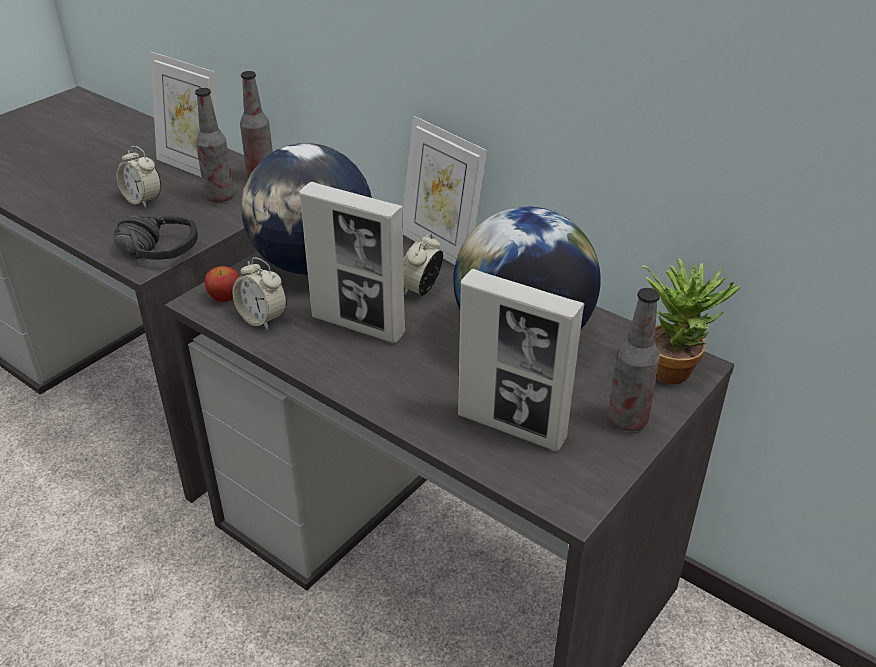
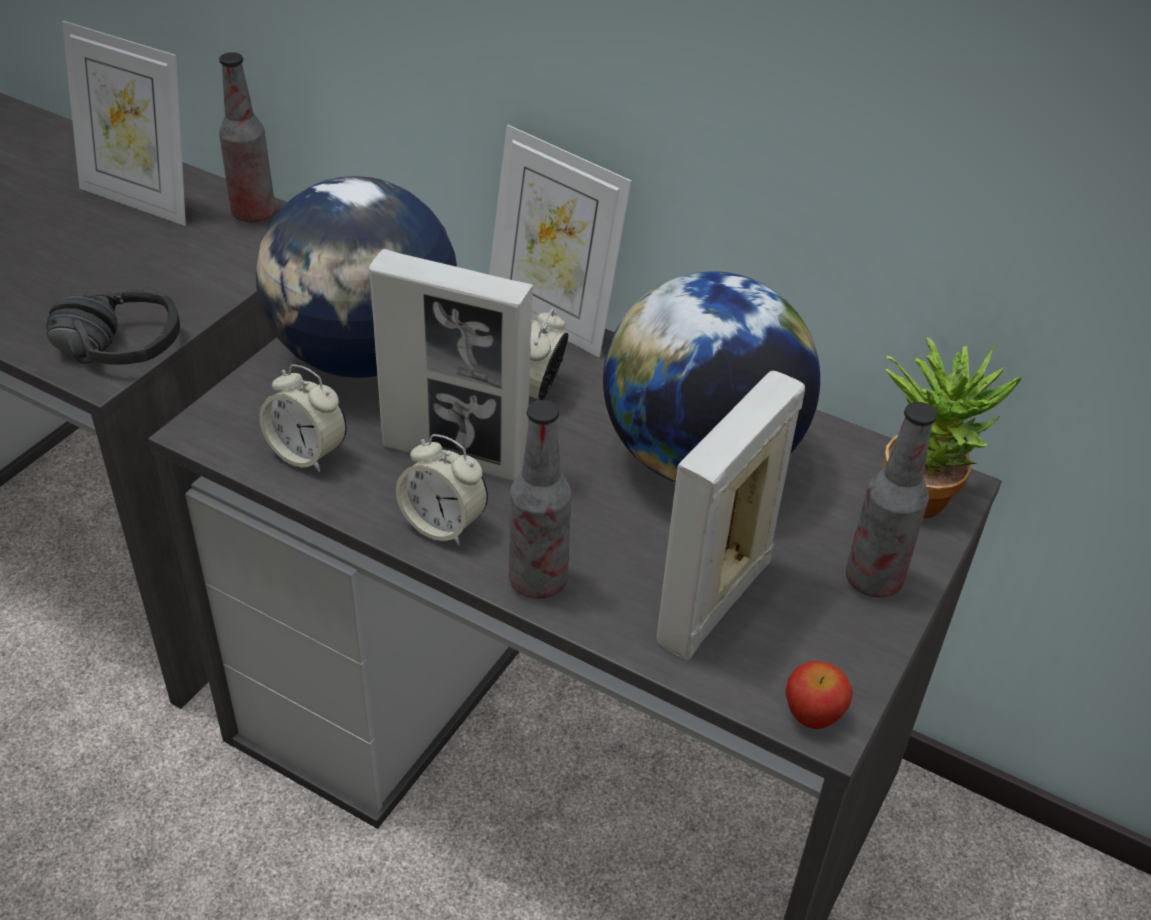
camera: 10 degrees left, 5 degrees up
alarm clock [116,146,161,208] -> alarm clock moved to [396,434,488,545]
bottle [195,88,234,202] -> bottle moved to [509,400,571,599]
apple [204,266,239,302] -> apple moved to [785,661,853,729]
picture frame [458,269,584,451] -> picture frame turned 105 degrees clockwise [656,371,805,661]

